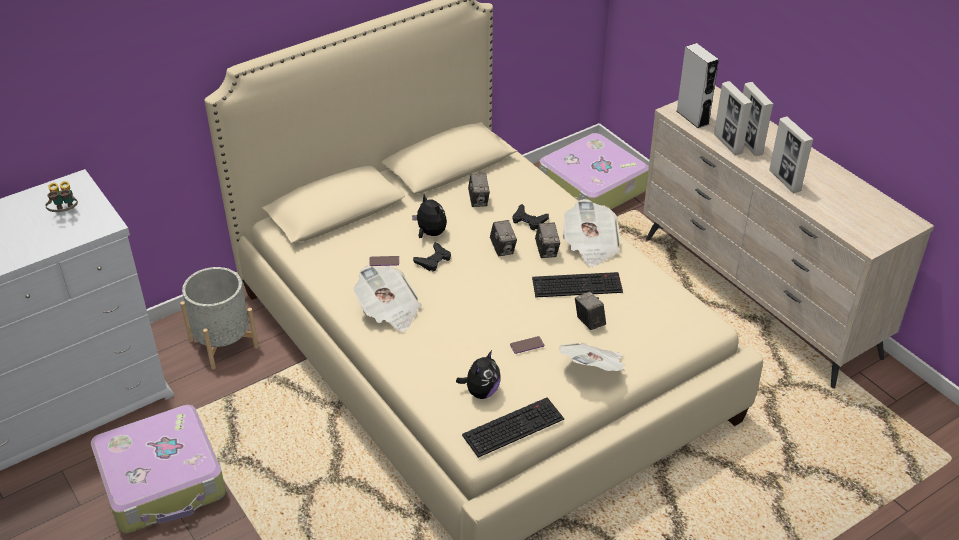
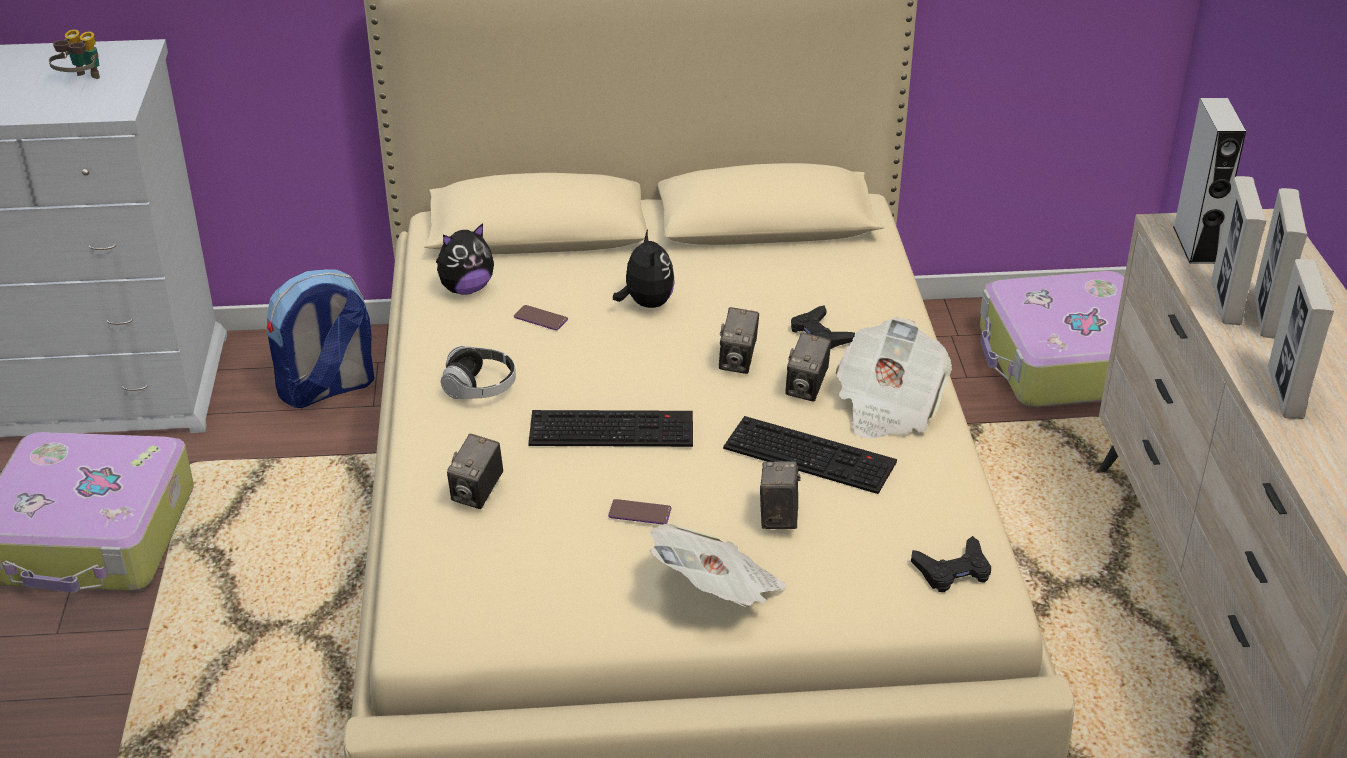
camera: 30 degrees right, 5 degrees down
grey planter [180,267,259,370] -> backpack [267,269,374,408]
newspaper [354,266,422,332] -> headphones [441,346,516,399]
black game controller [413,242,451,271] -> black game controller moved to [911,536,991,592]
plush toy [456,350,500,399] -> plush toy moved to [436,223,494,295]
keyboard [462,397,564,458] -> keyboard moved to [528,410,693,447]
camera [468,173,490,207] -> camera moved to [447,434,503,509]

